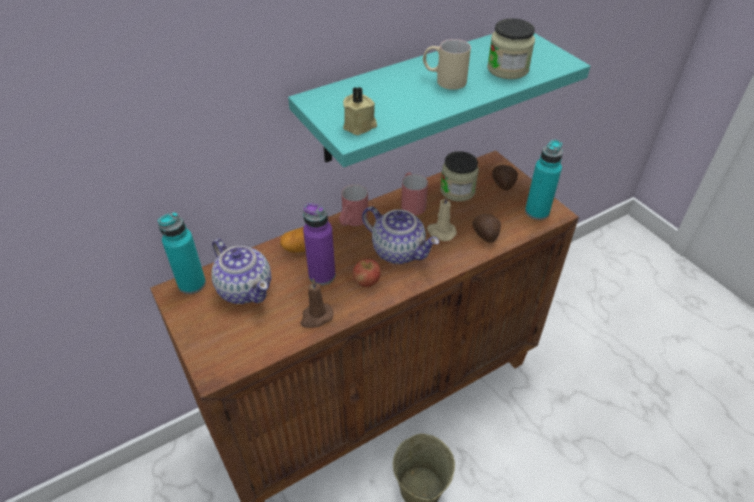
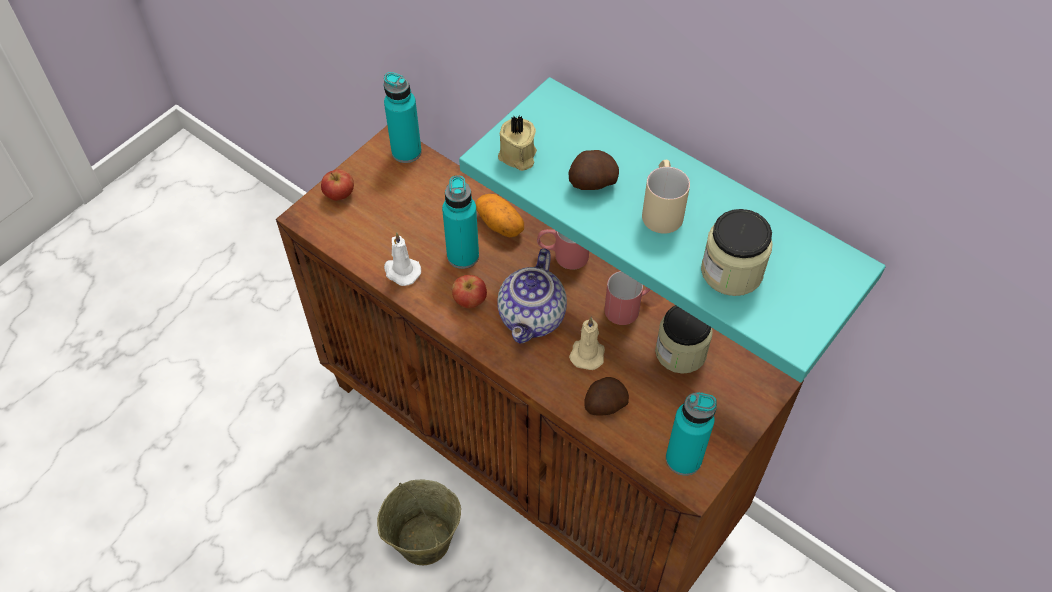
camera: 70 degrees right, 10 degrees up
teapot [212,239,271,304] -> none
brown candle [301,278,334,328] -> white candle [384,232,421,286]
purple bottle [303,203,336,285] -> turquoise bottle [442,175,479,269]
potato [492,165,518,190] -> potato moved to [568,150,619,190]
none -> apple [321,169,354,201]

